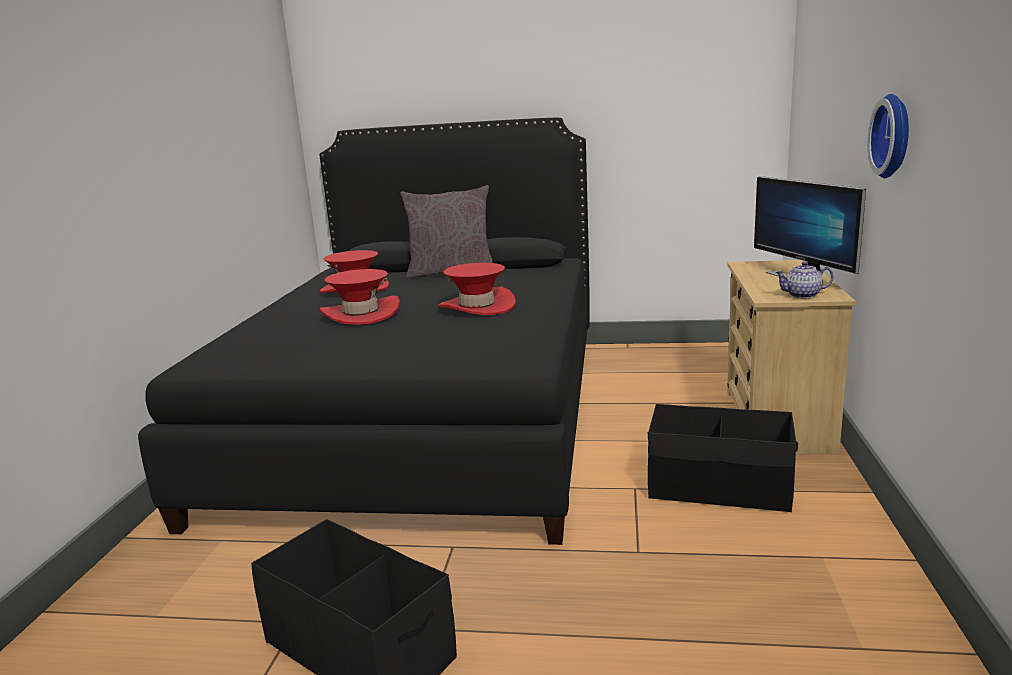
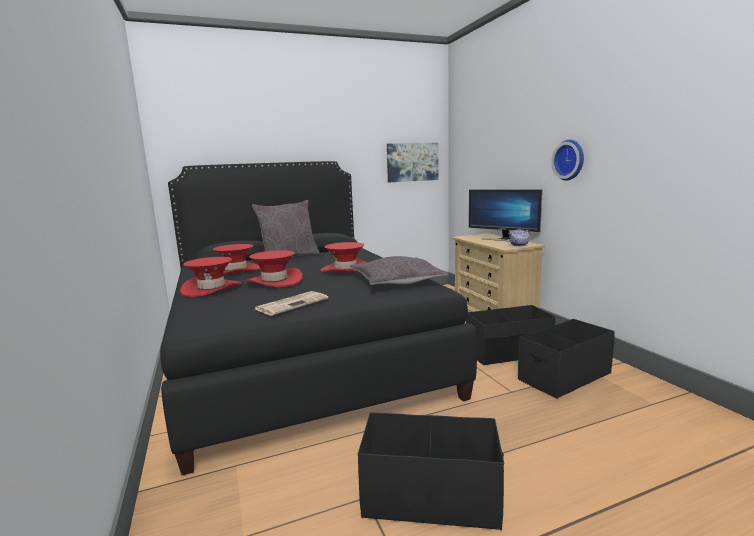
camera: 30 degrees left, 5 degrees down
none -> red hat [180,257,242,297]
none -> newspaper [255,291,328,316]
none -> grey pillow [350,256,449,285]
none -> picture [387,143,439,182]
none -> black storage box [518,319,615,399]

